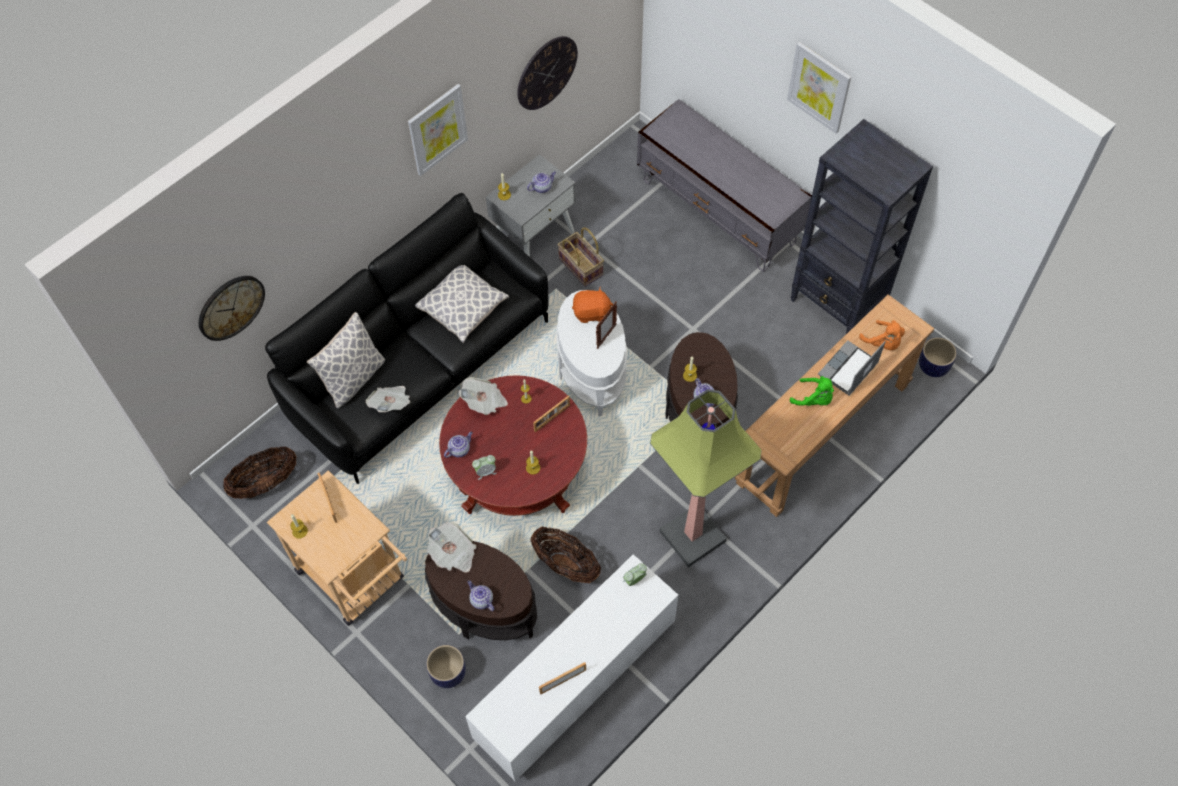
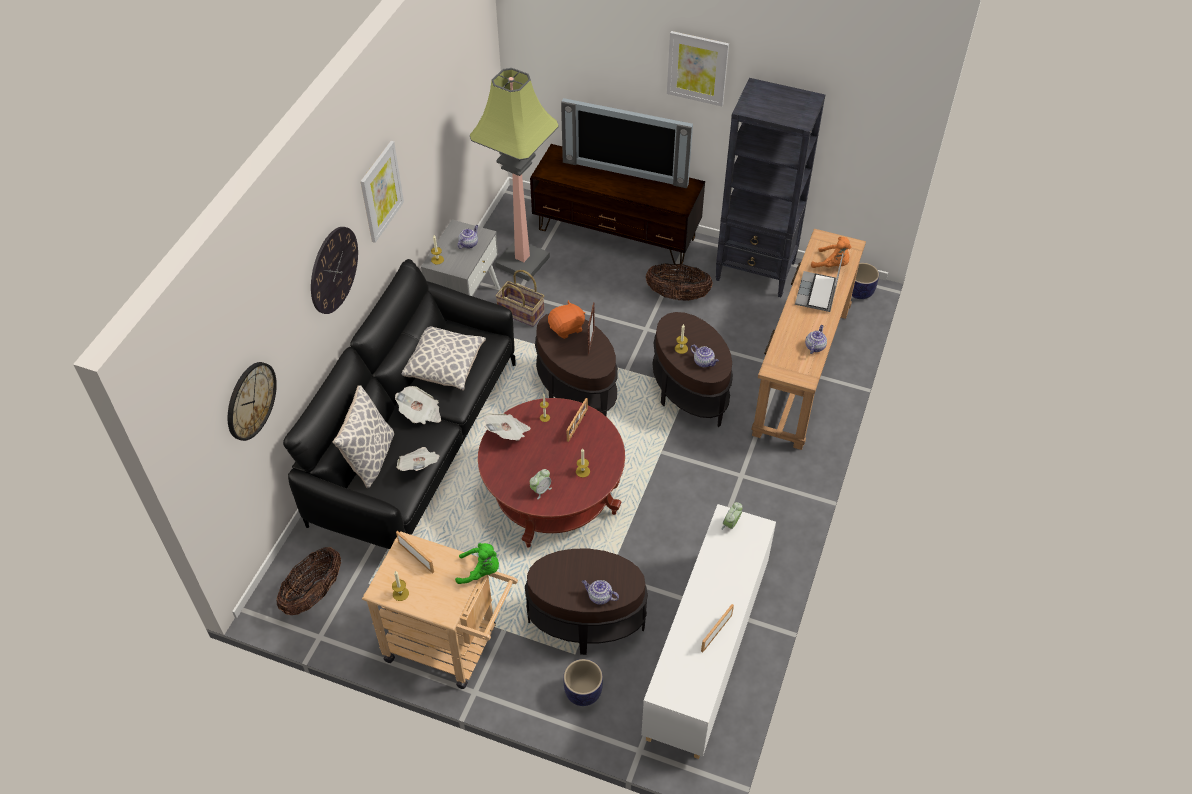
camera: 25 degrees left, 10 degrees down
newspaper [427,522,477,572] -> newspaper moved to [395,386,441,424]
teapot [444,432,473,458] -> teapot moved to [805,325,827,354]
wall clock [517,36,578,110] -> wall clock moved to [311,227,358,314]
basket [531,527,601,583] -> basket moved to [646,263,713,301]
white side table [556,290,627,416] -> brown side table [535,314,618,416]
grey tv stand [637,99,812,272] -> brown tv stand [530,144,705,266]
floor lamp [650,389,762,567] -> floor lamp moved to [470,68,559,281]
green plush toy [790,376,834,406] -> green plush toy moved to [455,543,499,584]
none -> television [561,98,693,188]

